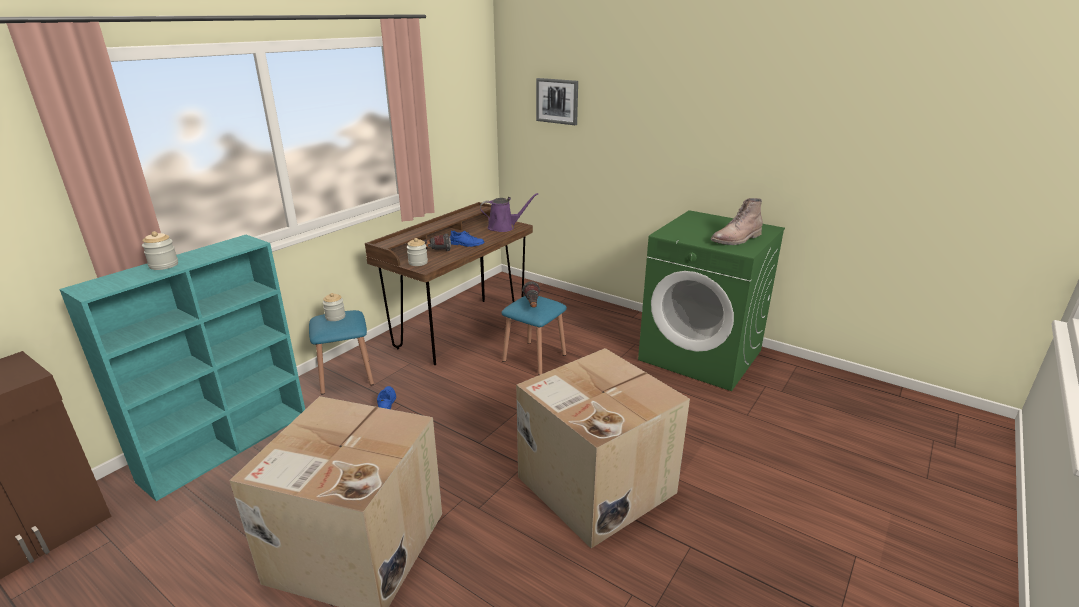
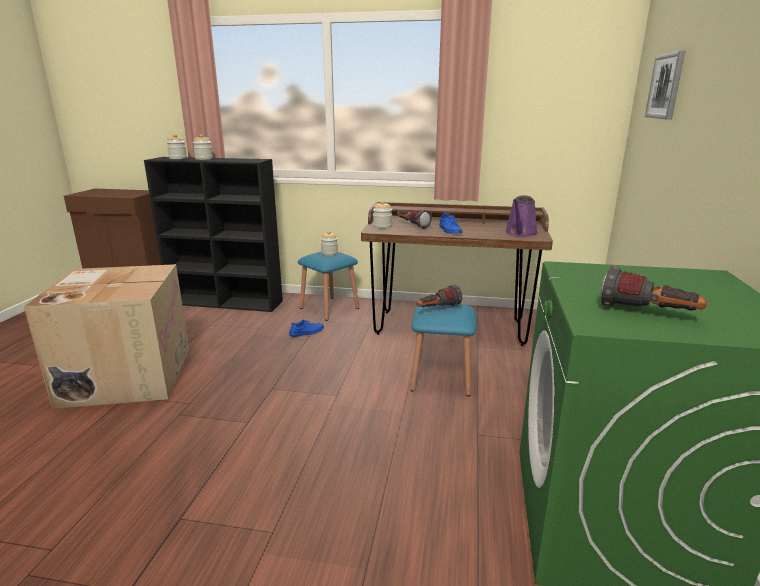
camera: 65 degrees right, 5 degrees down
turquoise bookcase [59,235,305,501] -> black bookcase [144,157,283,312]
purple watering can [480,193,538,232] -> purple watering can turned 60 degrees clockwise [505,195,538,237]
cardboard box [516,348,690,549] -> none
brown boot [711,198,763,245] -> flashlight [601,267,707,310]
none -> jar [167,134,187,159]

